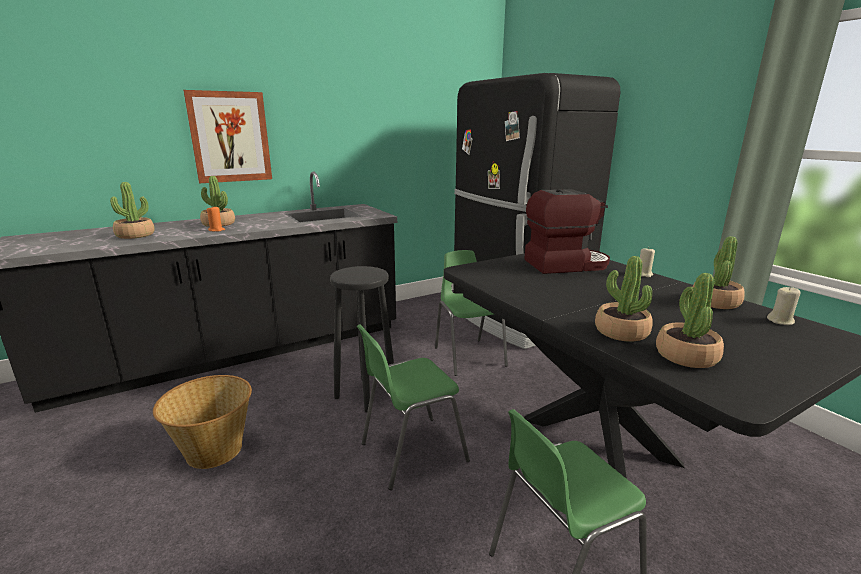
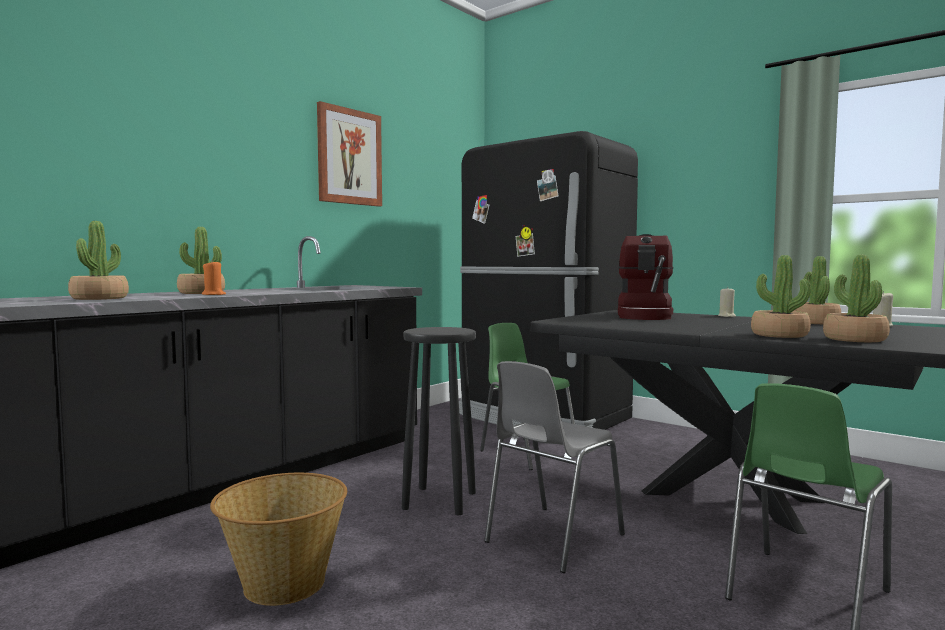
camera: 20 degrees left, 15 degrees down
picture [183,90,272,183] -> picture moved to [317,101,382,207]
green chair [357,324,470,490] -> grey chair [484,361,625,573]
coffee machine [524,189,610,274] -> coffee machine turned 135 degrees clockwise [618,234,673,320]

